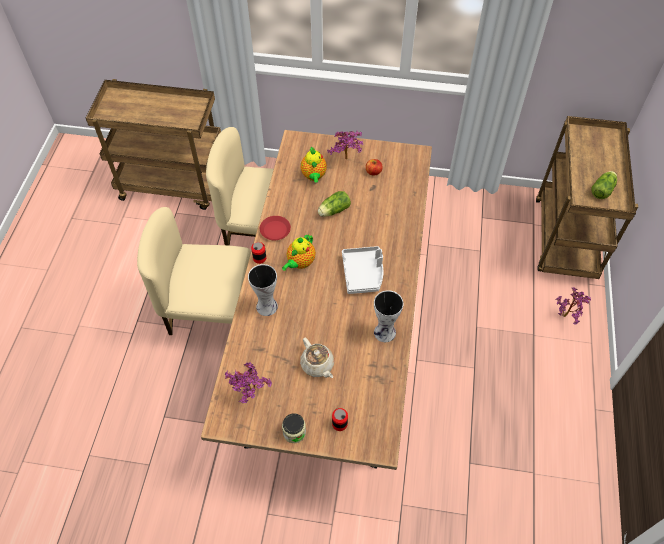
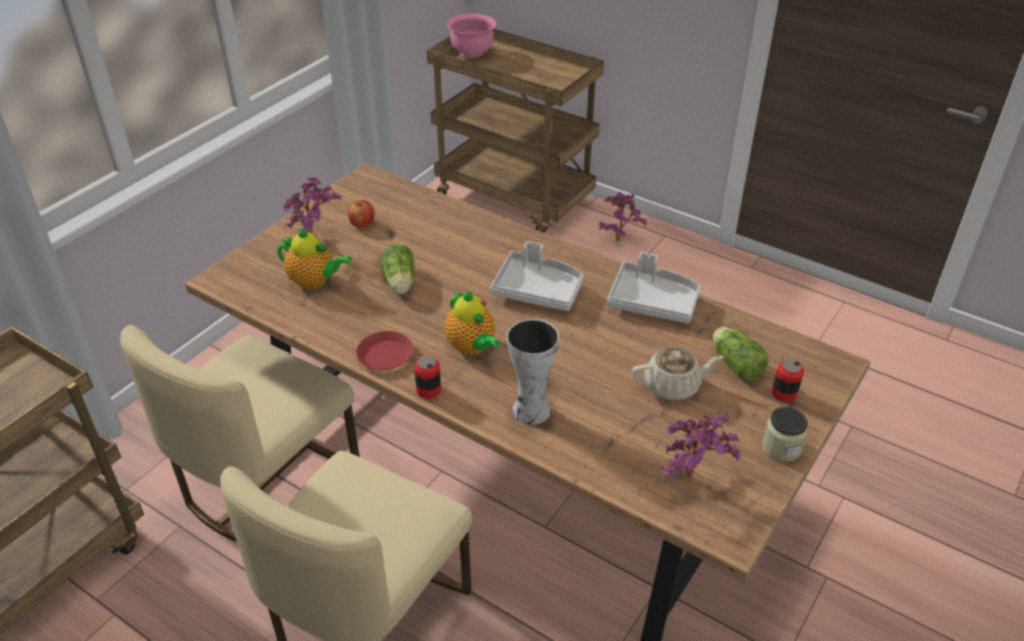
camera: 65 degrees left, 15 degrees down
vase [374,290,404,342] -> grey tray [607,252,700,324]
lettuce [591,171,617,199] -> lettuce moved to [713,327,769,381]
none -> pink bowl [447,13,496,58]

